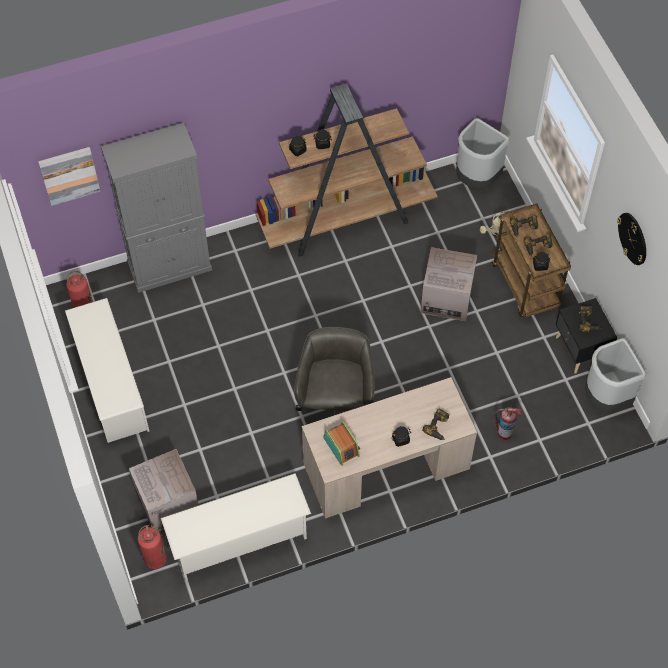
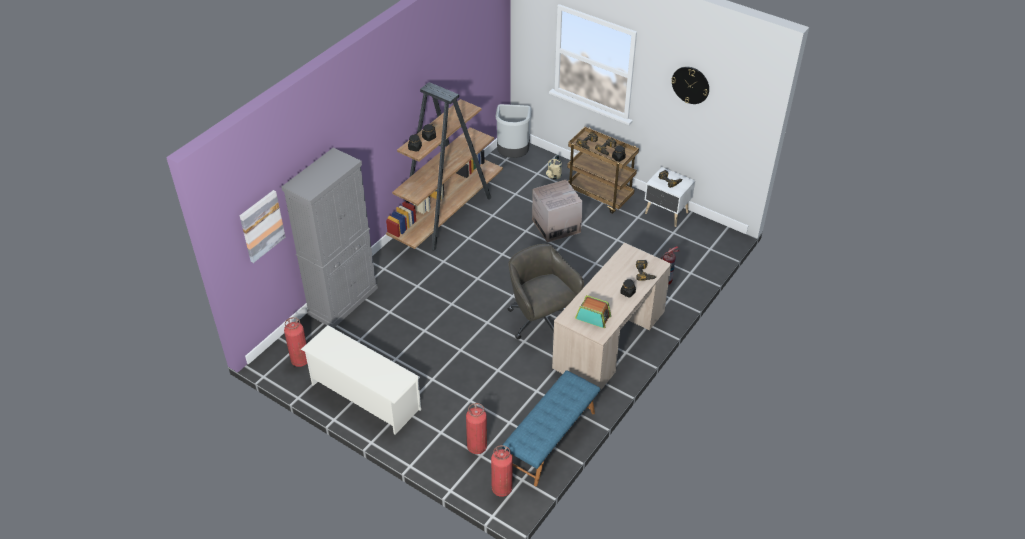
camera: 35 degrees left, 15 degrees down
cardboard box [129,449,199,531] -> fire extinguisher [466,403,487,454]
white shoe rack [161,473,311,580] -> blue bench [502,371,600,487]
black nightstand [555,298,618,374] -> white nightstand [645,167,695,227]
grey trash can [585,338,646,411] -> none

